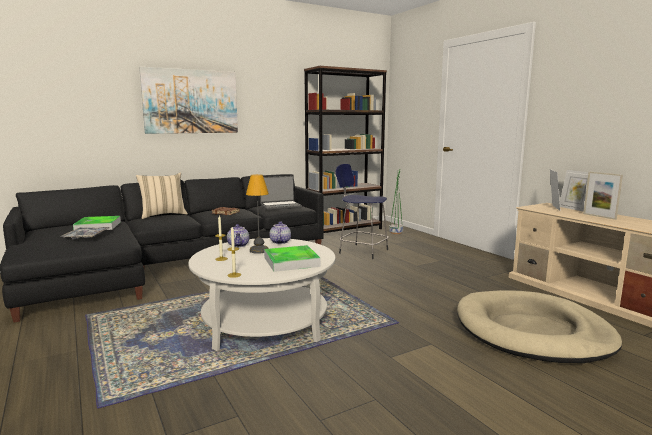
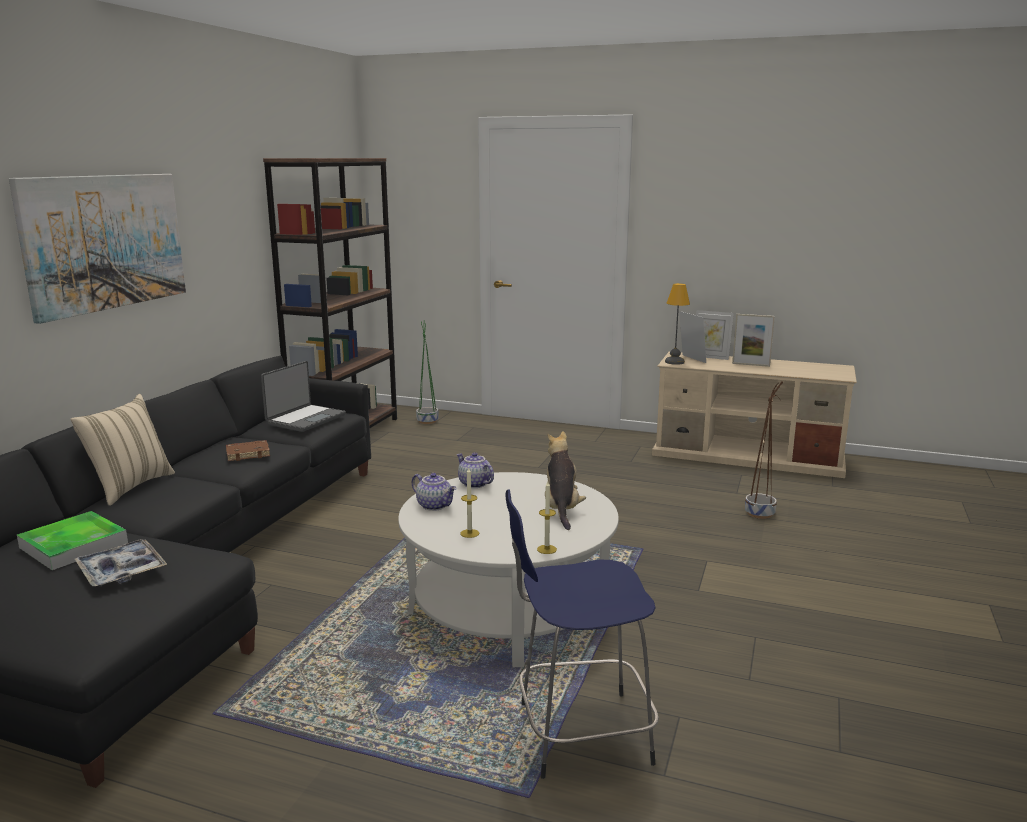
camera: 40 degrees left, 5 degrees up
table lamp [246,174,269,254] -> table lamp moved to [665,283,690,365]
tray [264,245,321,272] -> plush toy [545,431,586,530]
blue stool [336,164,389,259] -> blue stool moved to [505,489,659,779]
beige dog bed [457,290,622,363] -> brown planter [745,381,783,519]

